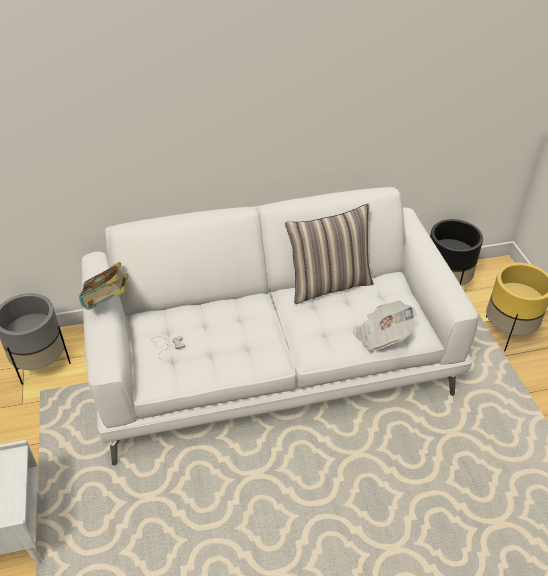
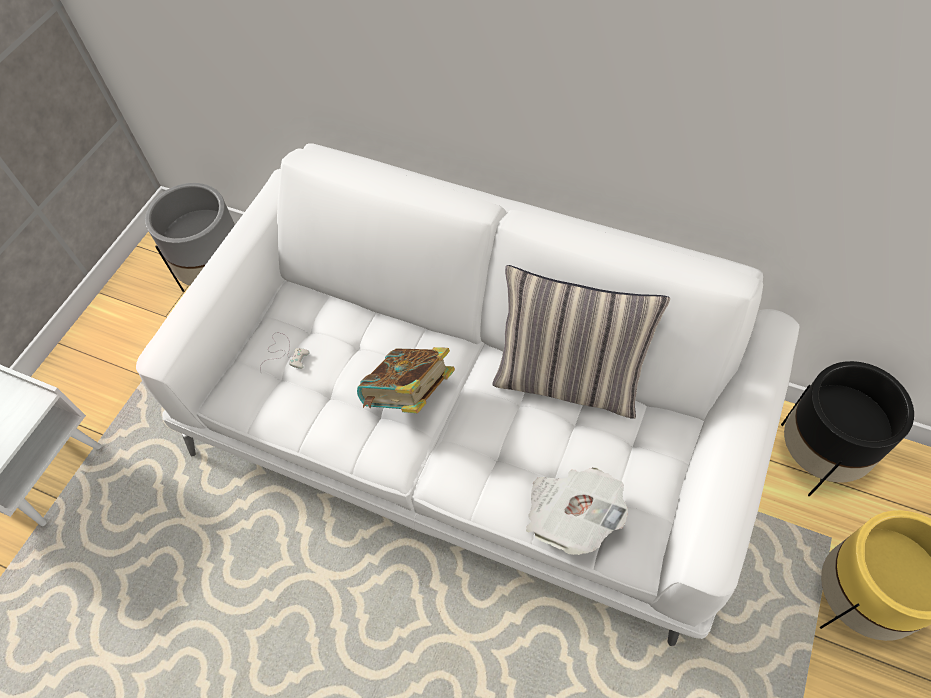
camera: 40 degrees right, 15 degrees up
book [79,262,128,310] -> book moved to [357,347,455,413]

